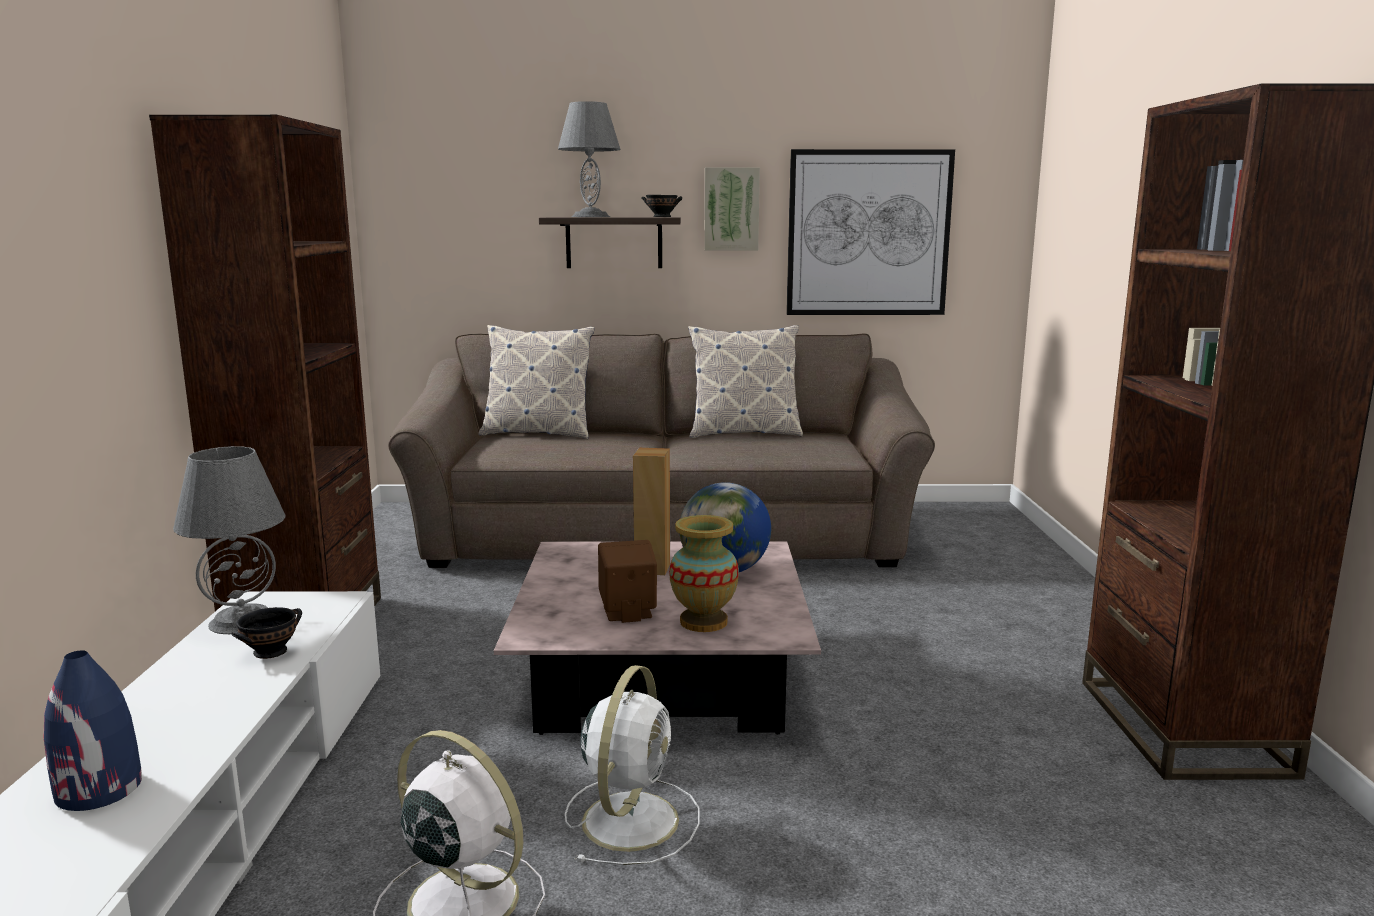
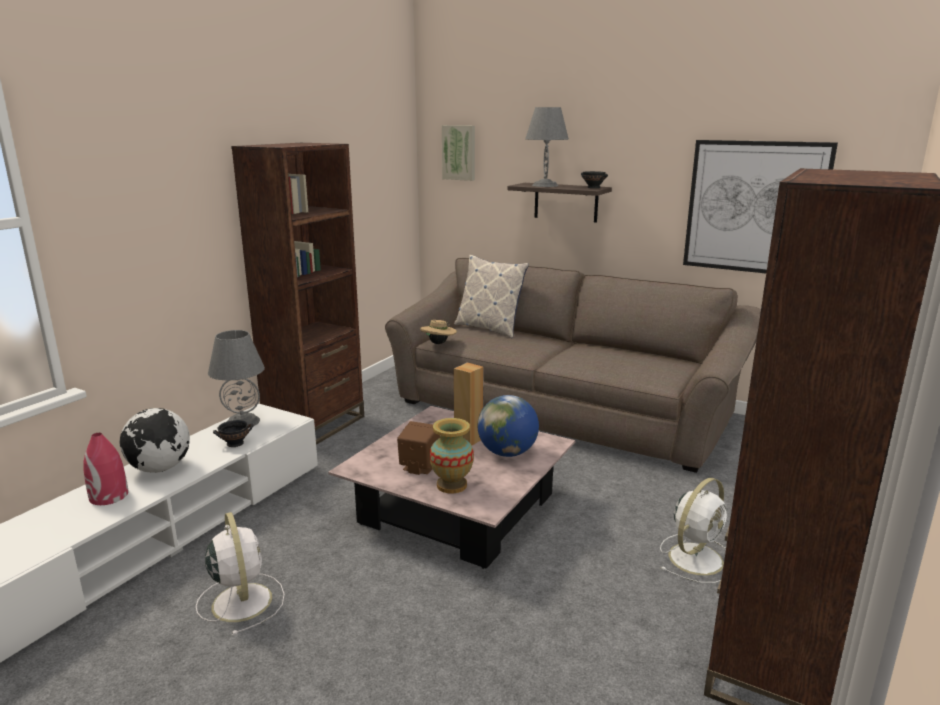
camera: 30 degrees right, 5 degrees up
blue vase [44,650,142,811] -> red vase [84,433,129,505]
white fan [565,665,700,865] -> white fan moved to [660,478,728,583]
pillow [688,325,803,438] -> none
picture [704,167,760,251] -> picture moved to [442,125,475,181]
none -> globe [120,408,190,473]
none -> beige hat [420,320,457,344]

